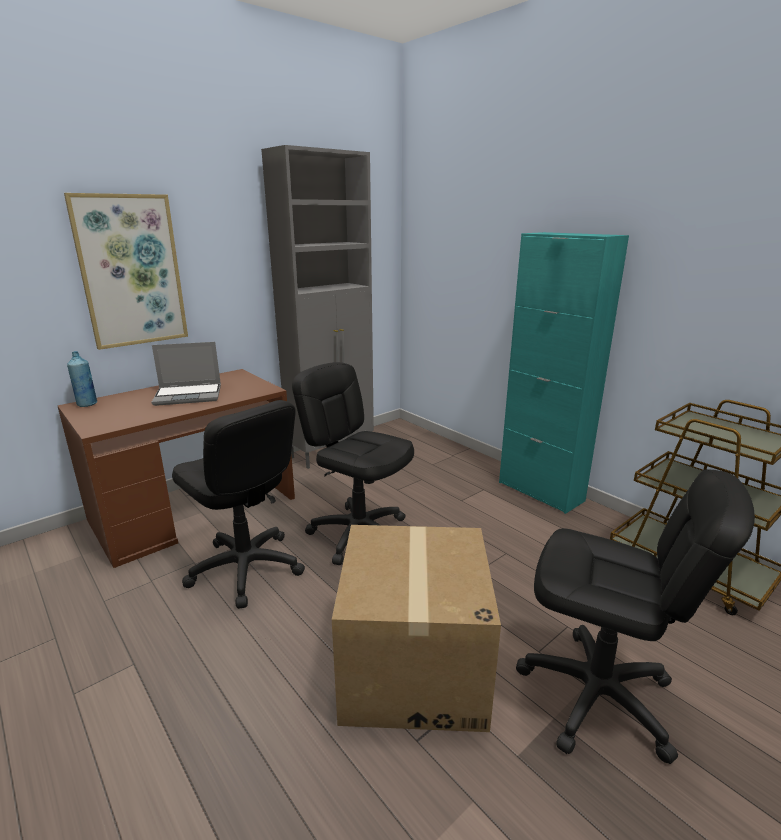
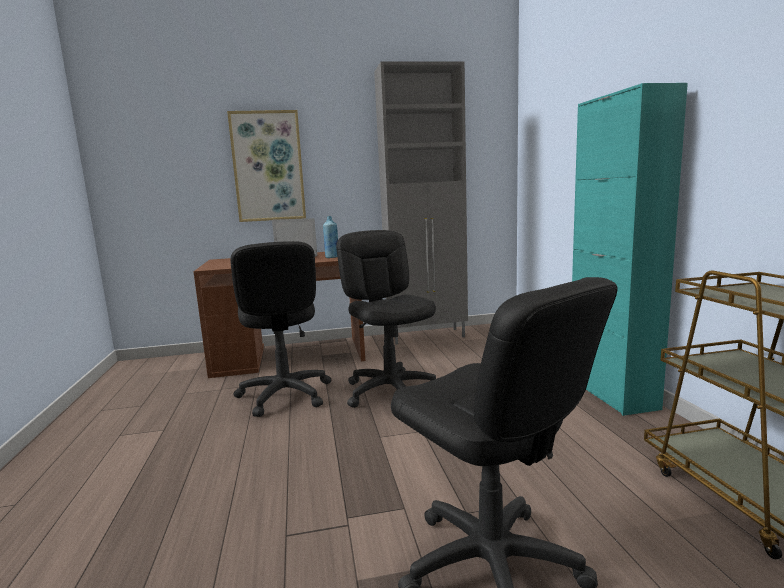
camera: 30 degrees right, 10 degrees down
blue bottle [67,351,97,407] -> blue bottle moved to [323,216,338,258]
cardboard box [332,525,501,732] -> none

